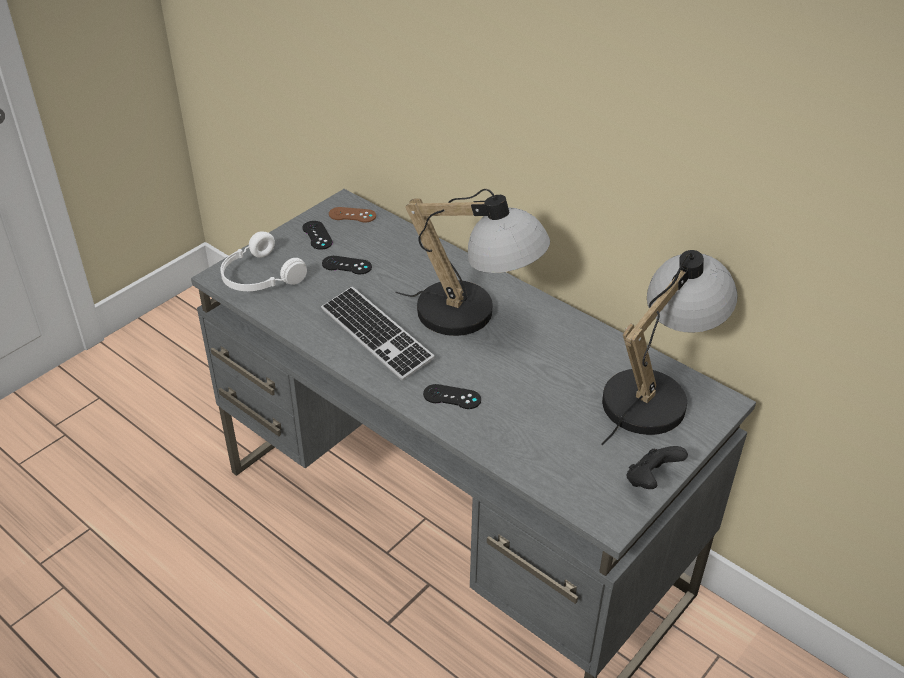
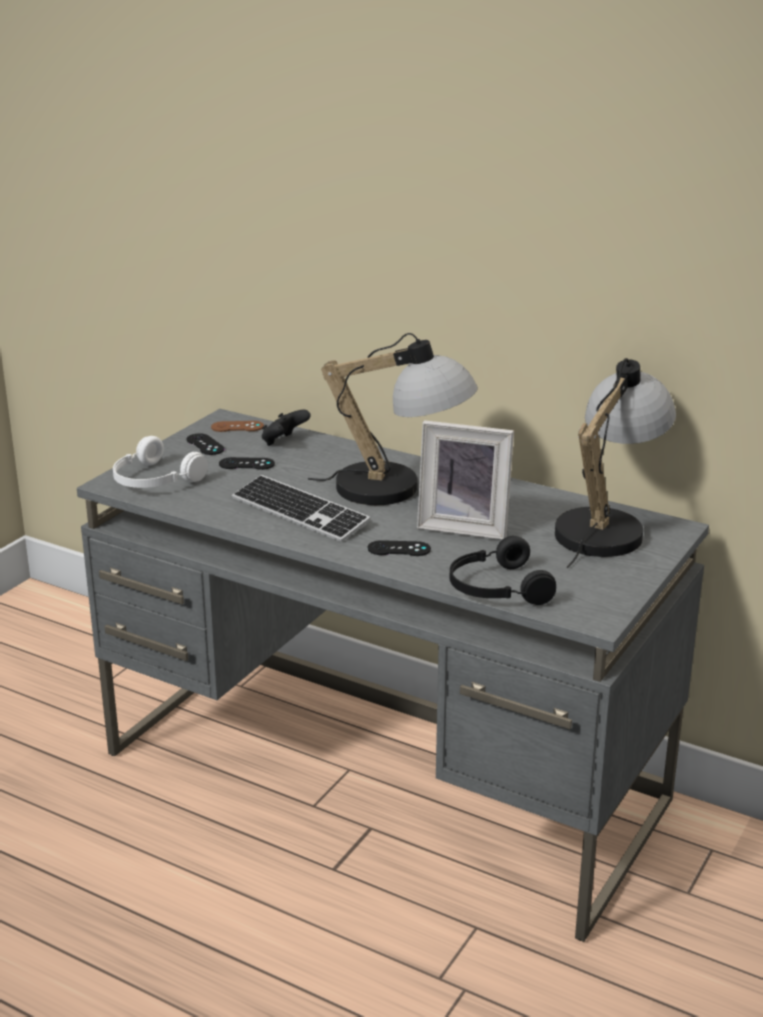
camera: 10 degrees left, 15 degrees down
black game controller [627,446,688,489] -> black game controller moved to [262,410,311,446]
none -> picture frame [417,420,514,540]
none -> black headphones [449,536,556,605]

